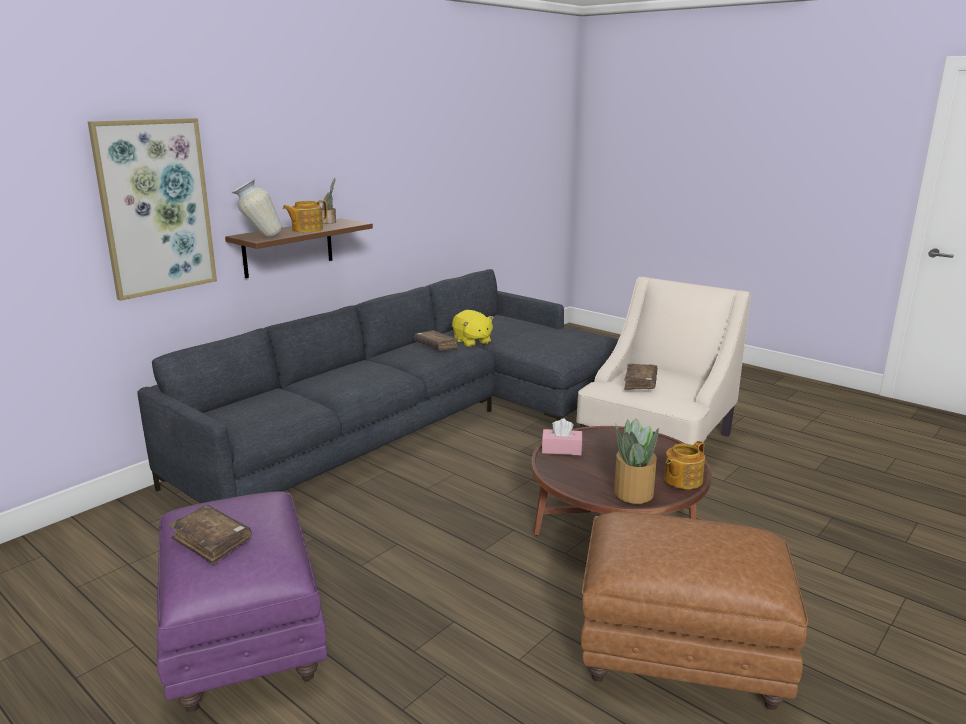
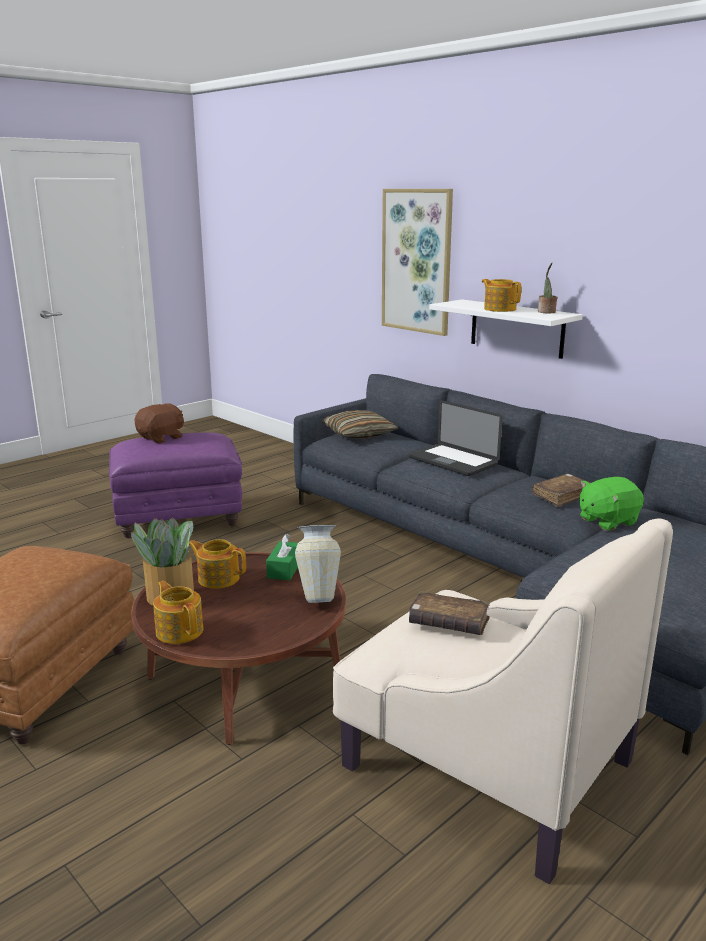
camera: 95 degrees right, 0 degrees up
brown book [168,505,252,565] -> brown plush toy [135,403,184,443]
brown shelf [225,218,373,278] -> white shelf [429,299,583,359]
vase [231,178,282,238] -> vase moved to [295,525,341,603]
yellow plush toy [452,310,494,347] -> green plush toy [579,477,644,531]
pink tissue box [542,419,582,455] -> green tissue box [266,534,298,580]
none -> teapot [189,539,246,589]
none -> pillow [322,410,399,439]
none -> laptop [409,400,502,476]

